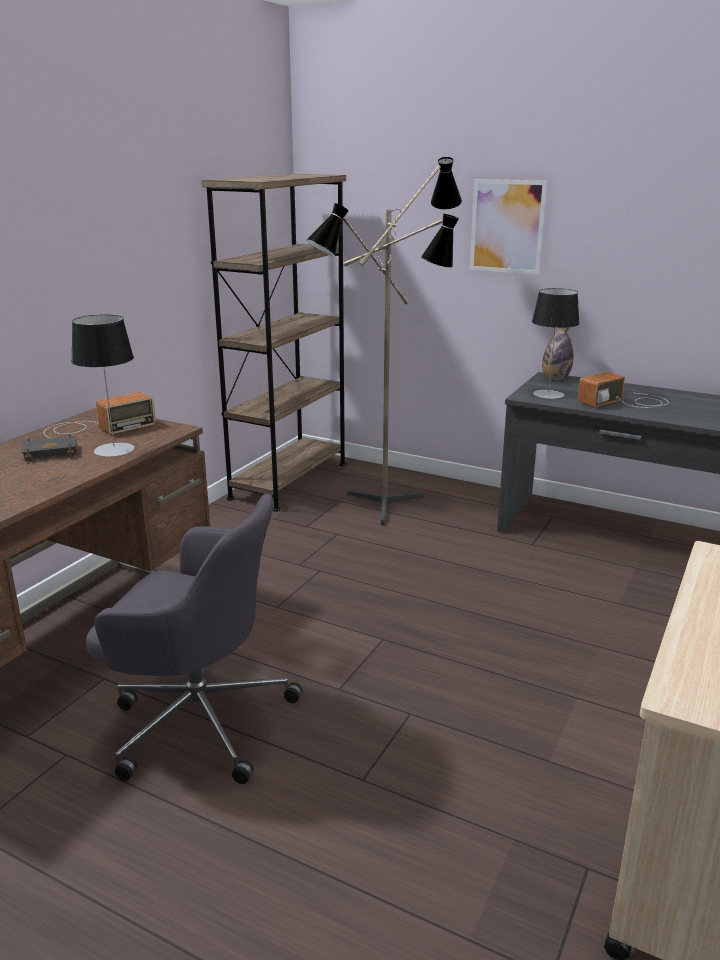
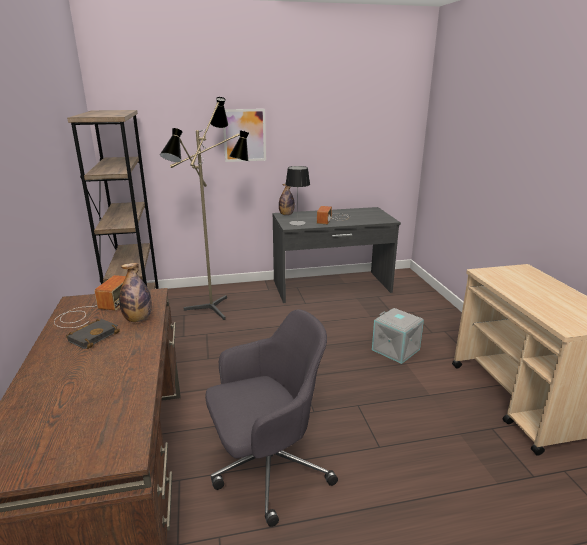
camera: 40 degrees left, 0 degrees up
table lamp [71,315,134,457] -> bottle [119,263,152,322]
none -> grey storage box [372,308,424,364]

